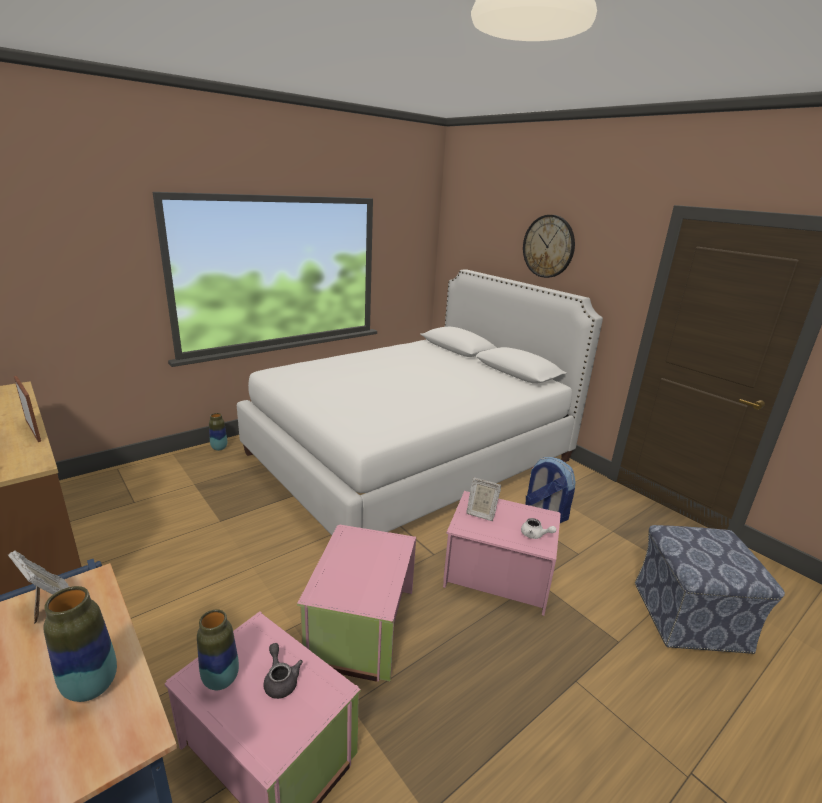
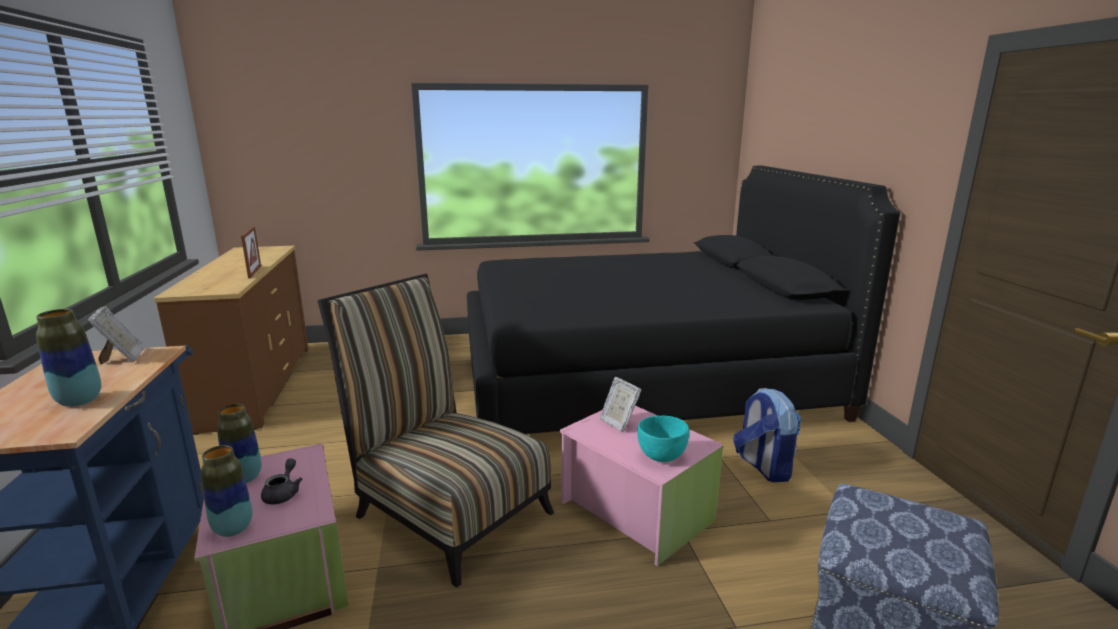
camera: 30 degrees right, 5 degrees down
vase [209,413,227,451] -> vase moved to [201,445,253,537]
white bed [237,269,603,535] -> black bed [467,166,900,434]
pink storage box [297,525,416,682] -> chair [318,274,554,588]
white teapot [521,518,556,539] -> turquoise bowl [637,415,689,462]
wall clock [523,215,575,278] -> none

